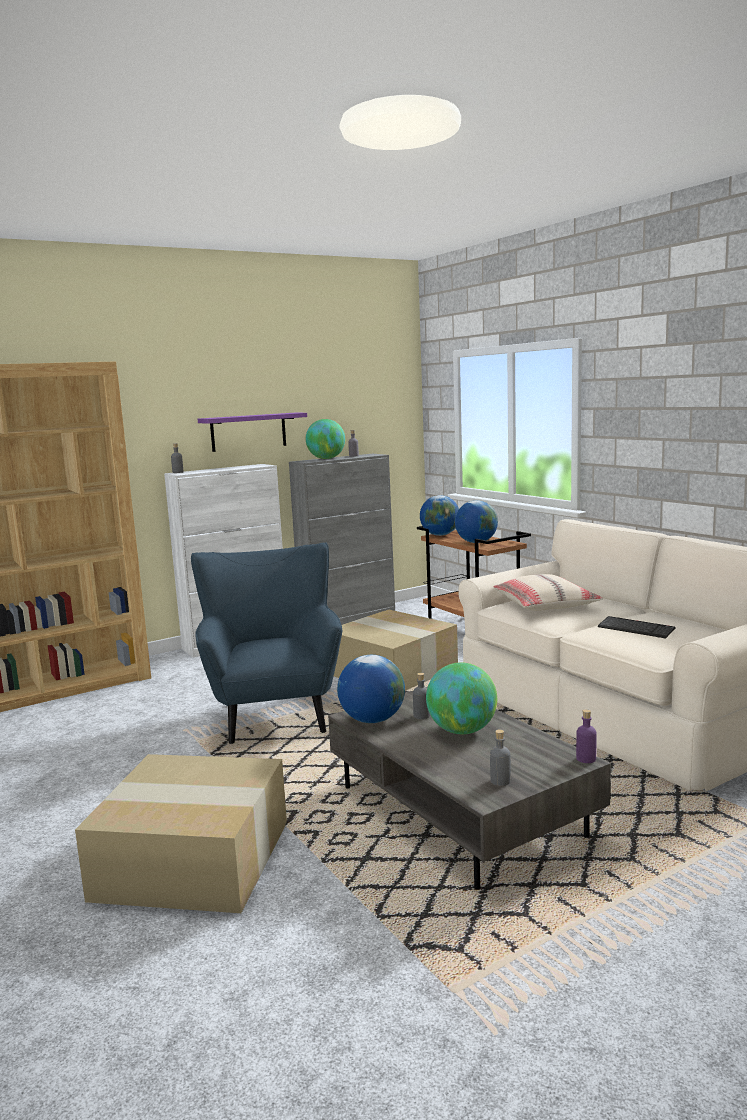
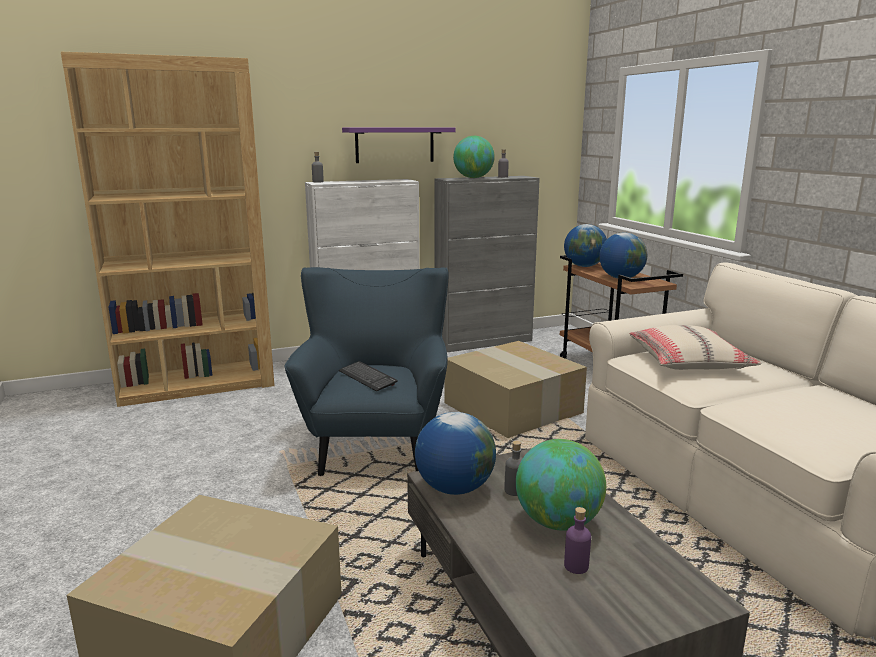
camera: 10 degrees right, 5 degrees up
grey bottle [490,729,511,786] -> none
purple bottle [576,709,597,763] -> purple bottle moved to [564,507,591,574]
keyboard [598,616,676,639] -> keyboard moved to [339,361,398,391]

